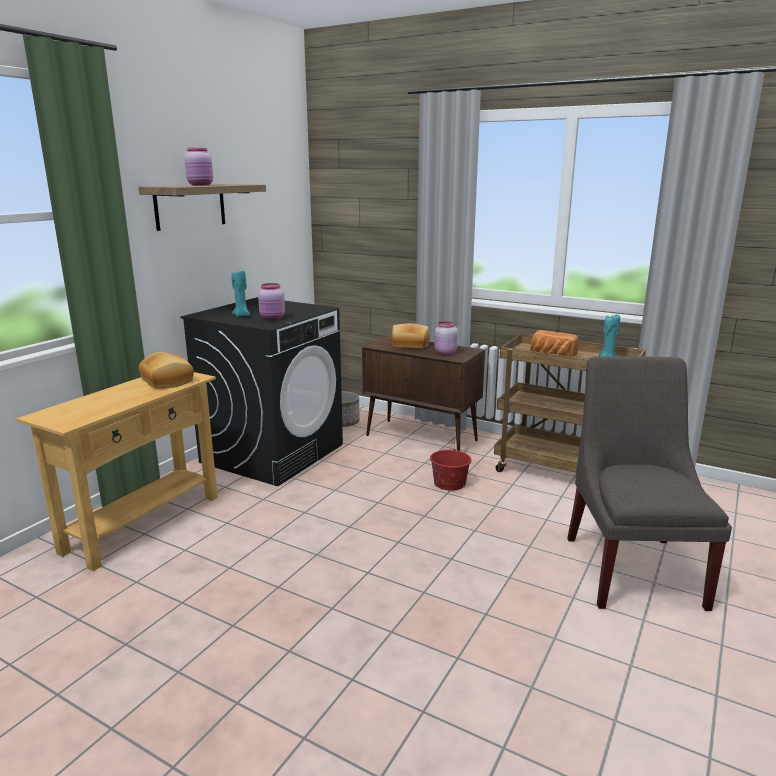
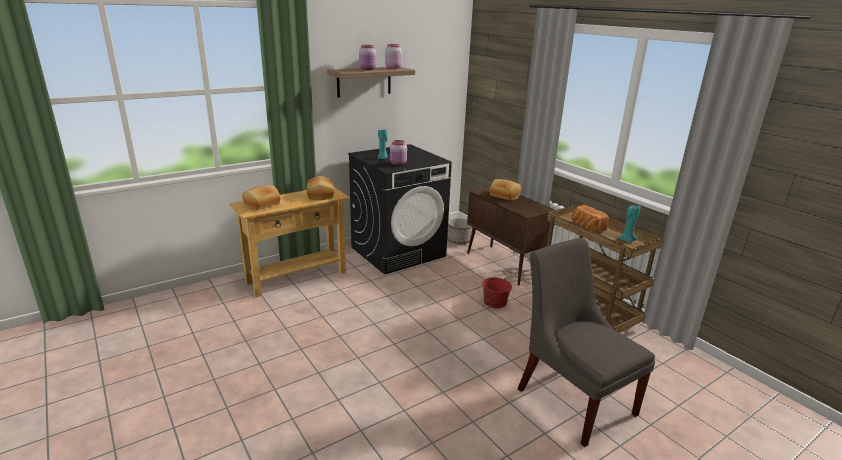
camera: 25 degrees right, 5 degrees up
pink jar [434,321,458,355] -> pink jar moved to [385,44,402,69]
grey chair [567,356,732,611] -> grey chair turned 60 degrees counterclockwise [518,238,655,447]
none -> bread [242,185,281,210]

